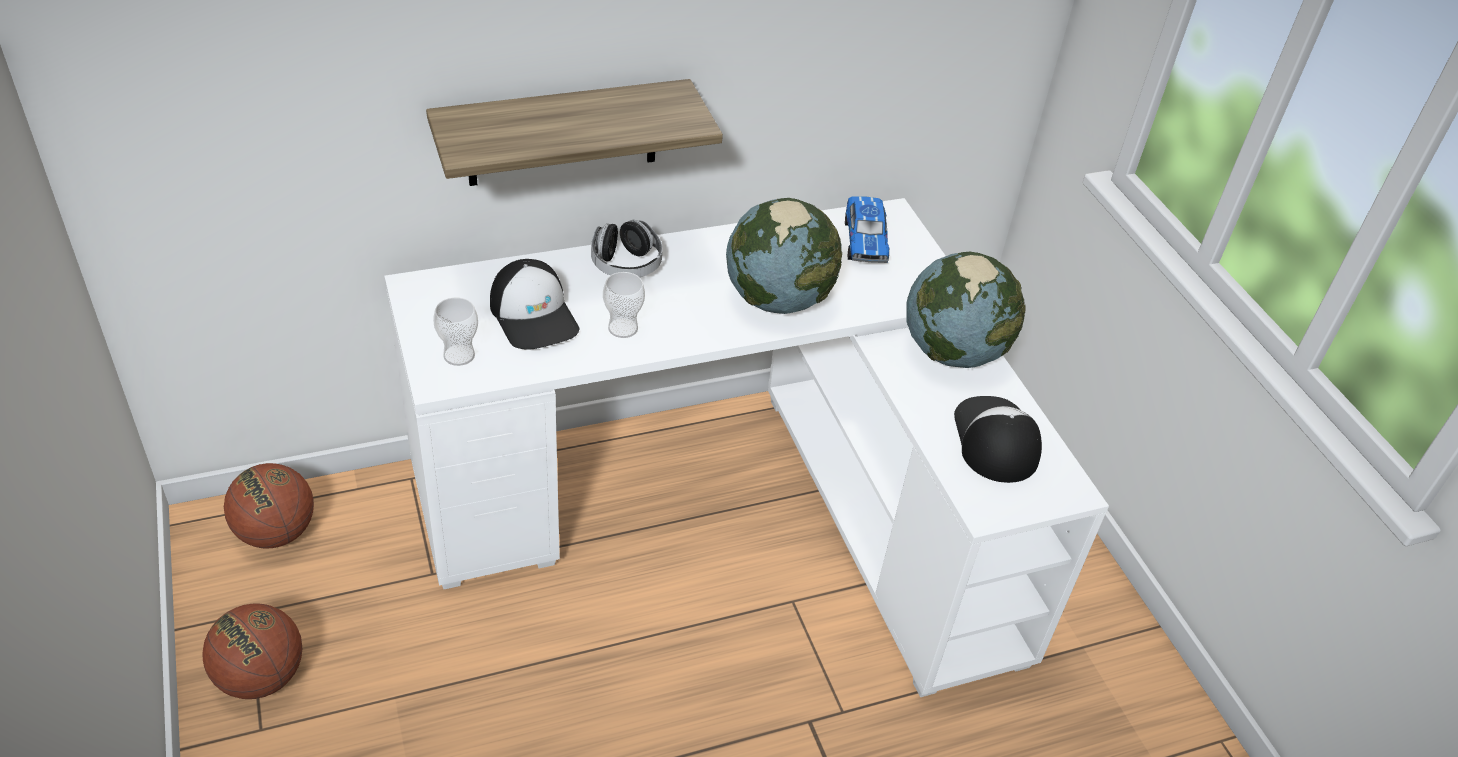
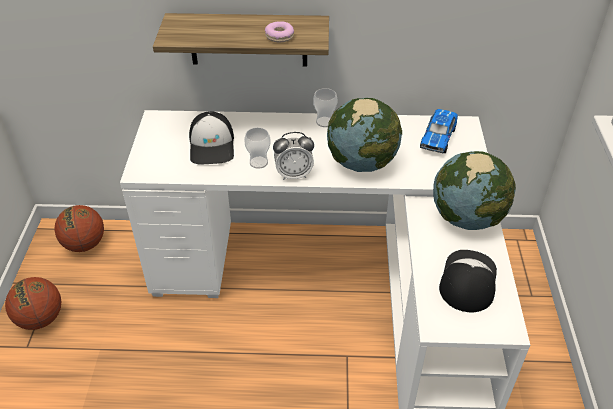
camera: 25 degrees right, 0 degrees up
cup [433,297,478,366] -> cup moved to [313,88,337,127]
headphones [591,220,663,277] -> none
none -> donut [265,21,294,42]
none -> alarm clock [273,132,314,180]

